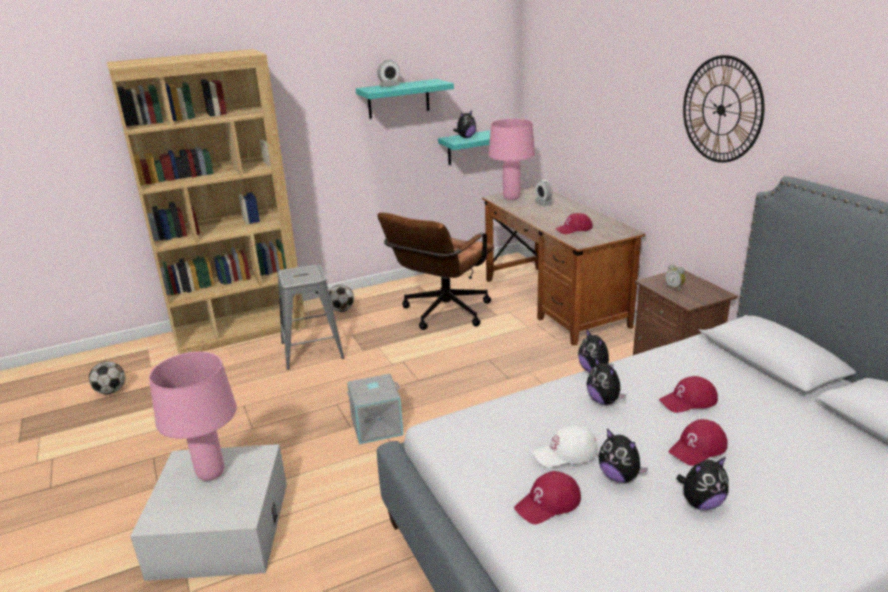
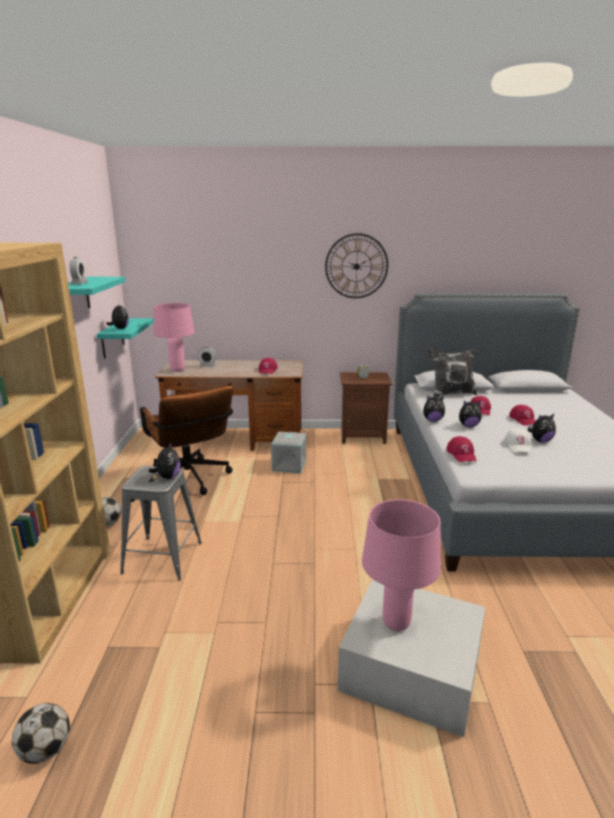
camera: 65 degrees left, 5 degrees down
grey storage box [347,374,404,444] -> grey storage box moved to [271,432,306,474]
red cap [514,471,581,524] -> red cap moved to [446,436,477,462]
plush toy [676,457,729,510] -> plush toy moved to [148,443,181,479]
none -> pillow [428,348,478,397]

